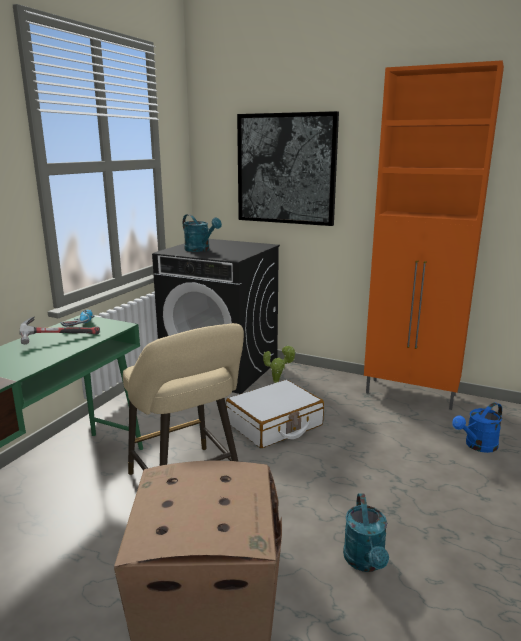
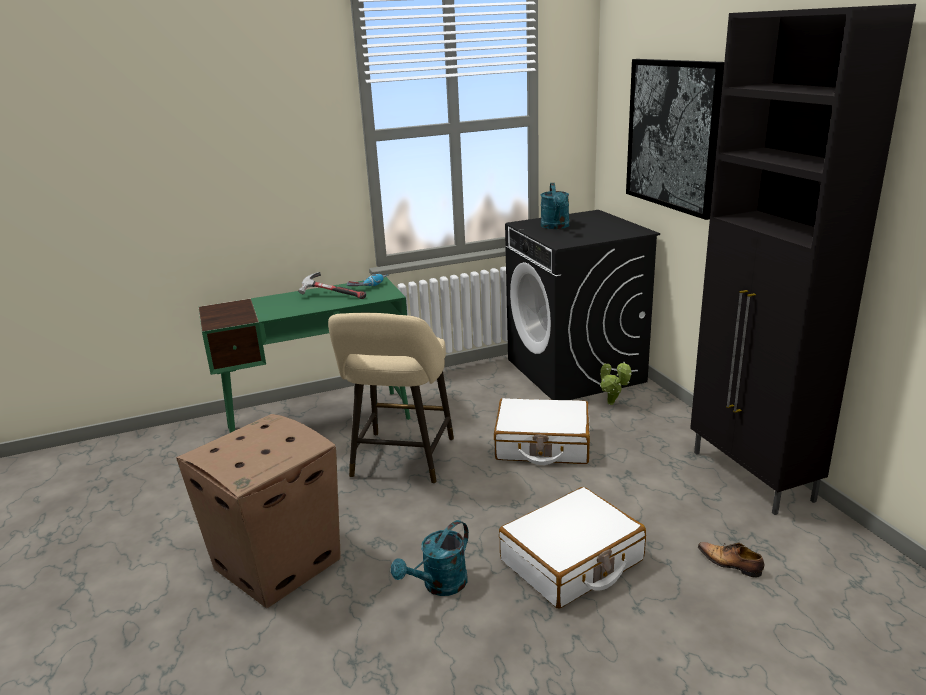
camera: 45 degrees right, 5 degrees up
orange cabinet [364,60,504,410] -> black cabinet [690,4,916,515]
blue watering can [452,402,502,453] -> shoe [698,542,764,578]
none -> white suitcase [499,487,646,608]

